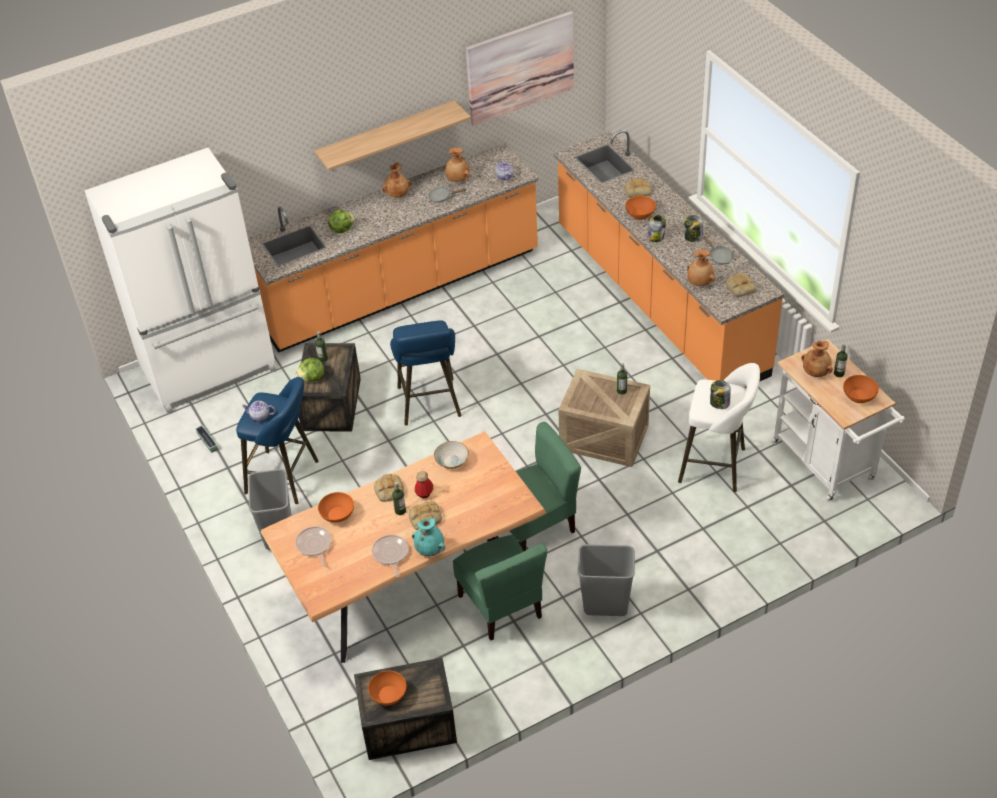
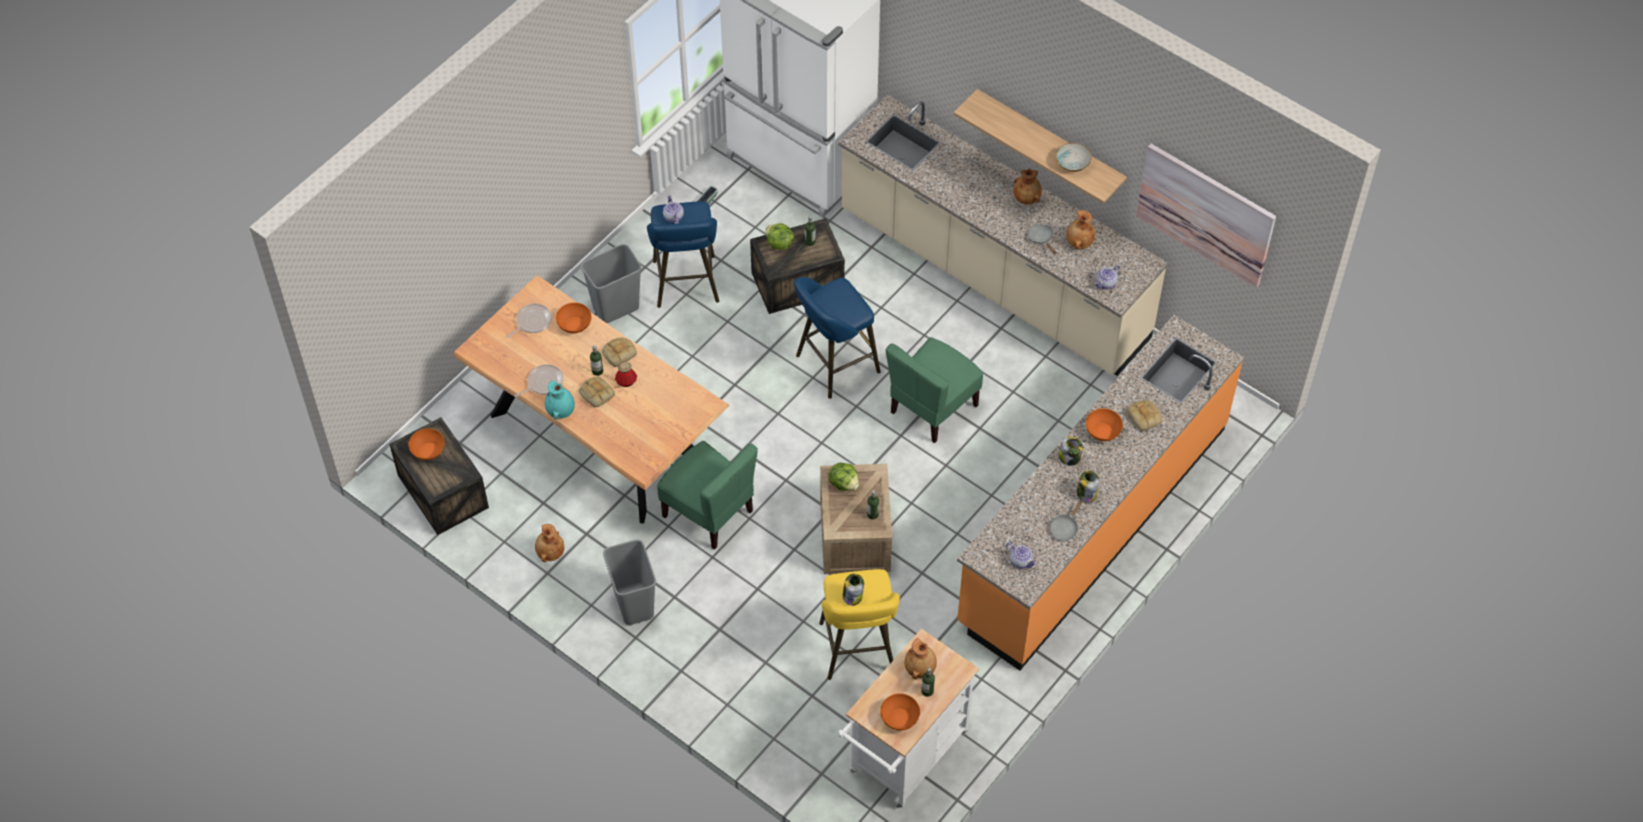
camera: 65 degrees right, 10 degrees up
orange counter [248,143,539,353] -> beige counter [838,95,1168,376]
lettuce [328,210,356,233] -> lettuce moved to [828,462,859,491]
bowl [434,441,469,469] -> bowl moved to [1056,143,1092,172]
green chair [453,535,547,641] -> green chair moved to [886,337,983,443]
white stool [678,363,760,492] -> yellow stool [819,569,900,680]
brown vase [687,249,715,286] -> brown vase moved to [535,524,564,562]
bread [725,273,756,297] -> teapot [1006,543,1037,569]

